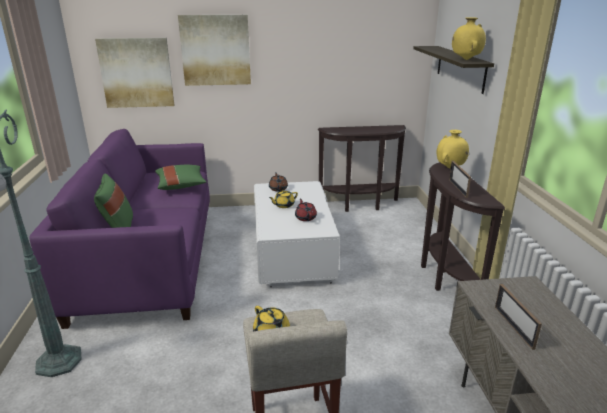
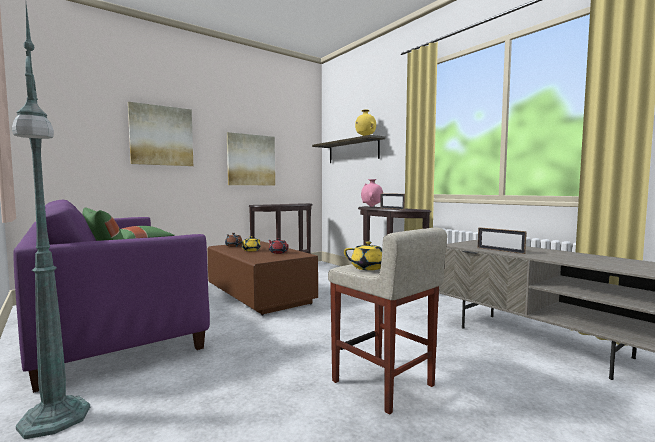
camera: 30 degrees left, 20 degrees down
picture [95,38,174,108] -> picture moved to [227,132,275,185]
white coffee table [254,181,340,287] -> brown coffee table [207,241,318,316]
yellow vase [436,130,469,168] -> pink vase [361,179,383,207]

